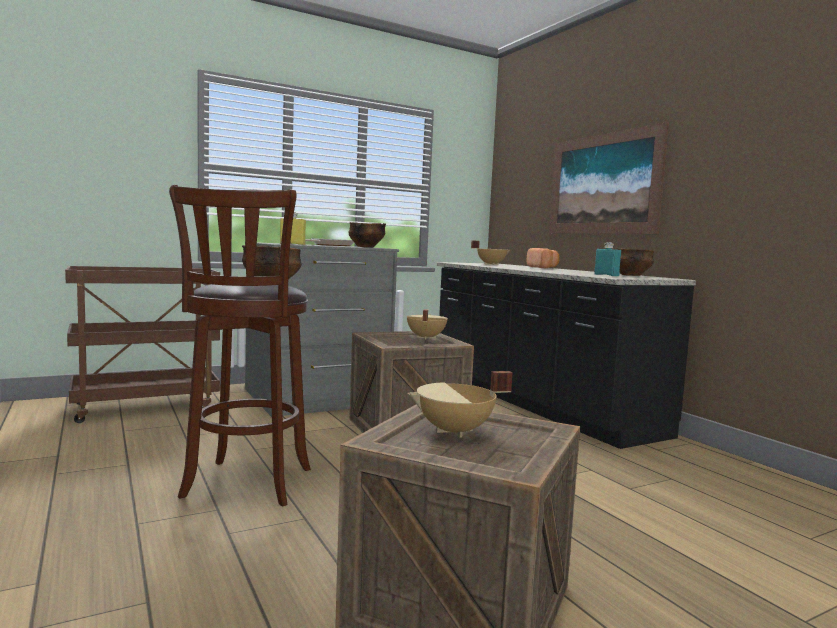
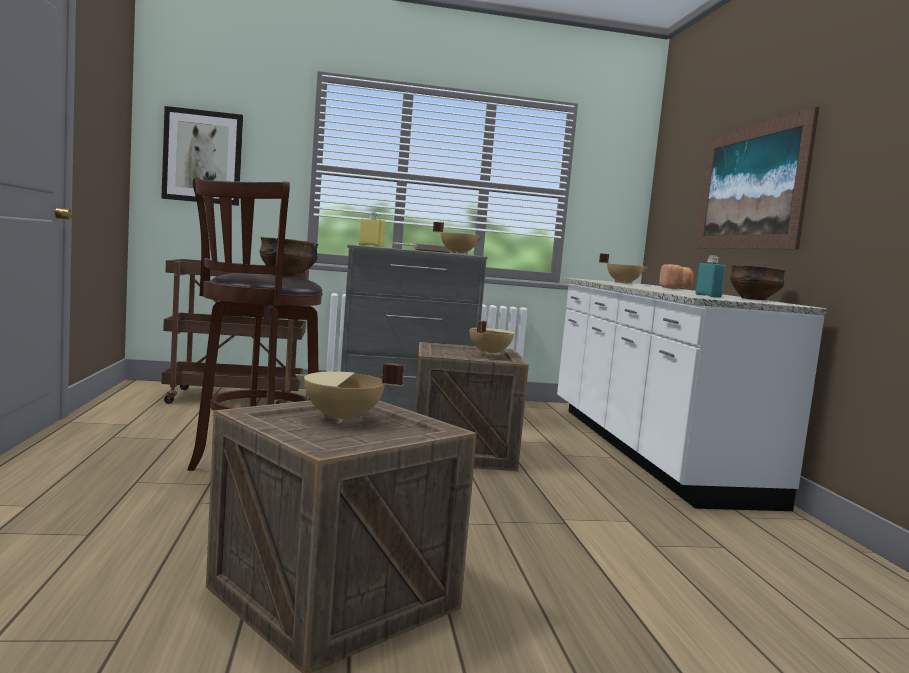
camera: 20 degrees right, 0 degrees up
bowl [349,222,386,247] -> beige cooking pot [433,222,484,254]
black counter [437,262,696,449] -> white counter [557,278,827,511]
none -> picture [161,106,243,206]

